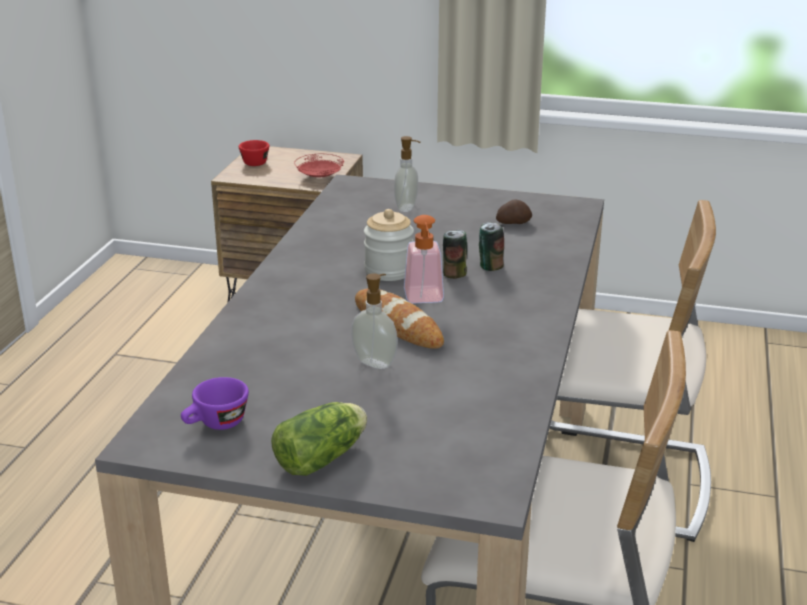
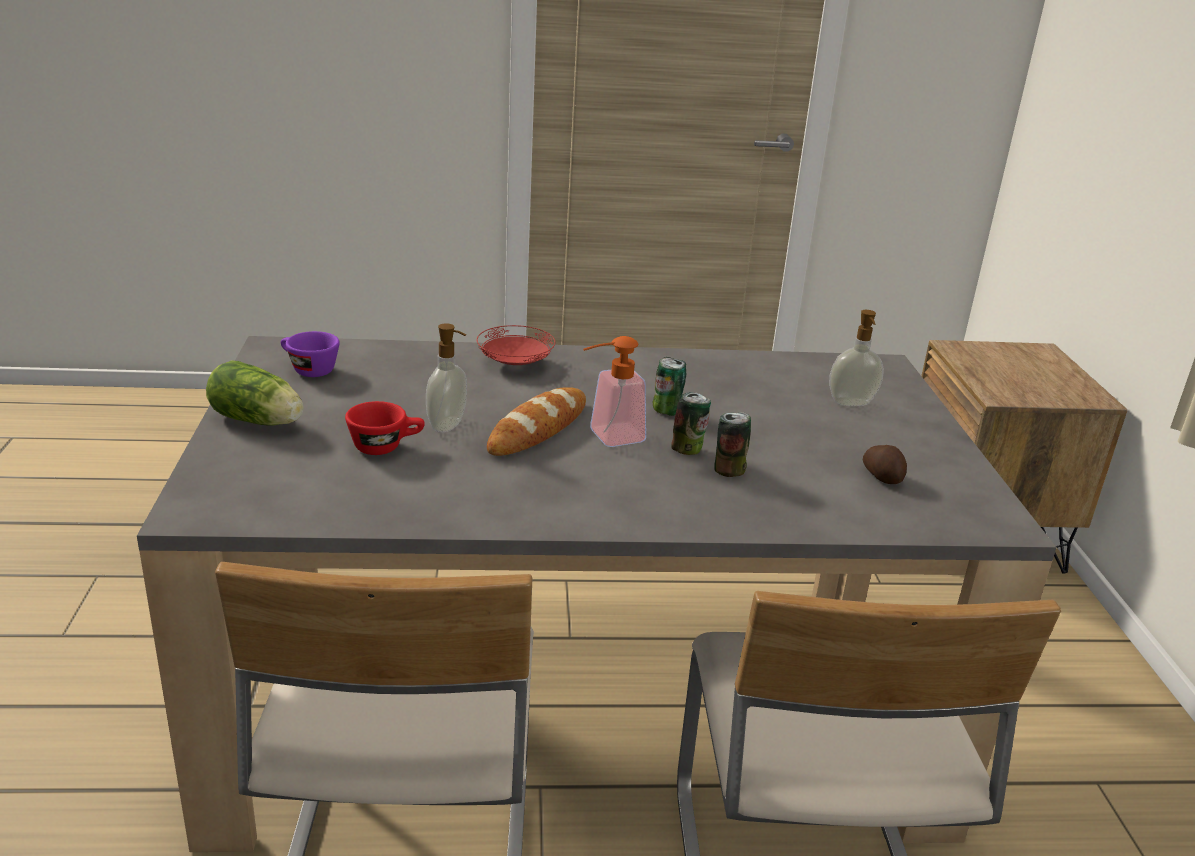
camera: 70 degrees right, 0 degrees up
red cup [239,140,269,166] -> red cup moved to [345,401,425,455]
red plate [294,154,344,178] -> red plate moved to [477,325,555,365]
jar [364,209,414,281] -> can [652,357,686,416]

